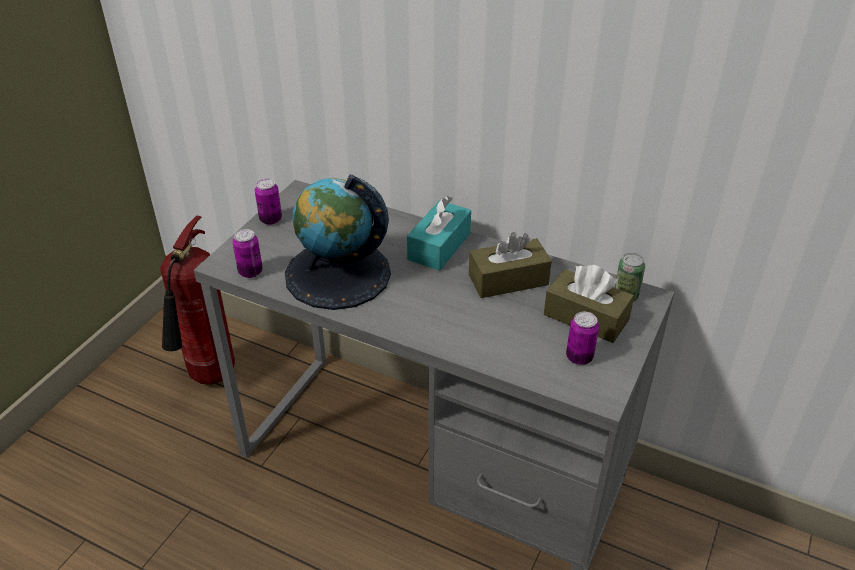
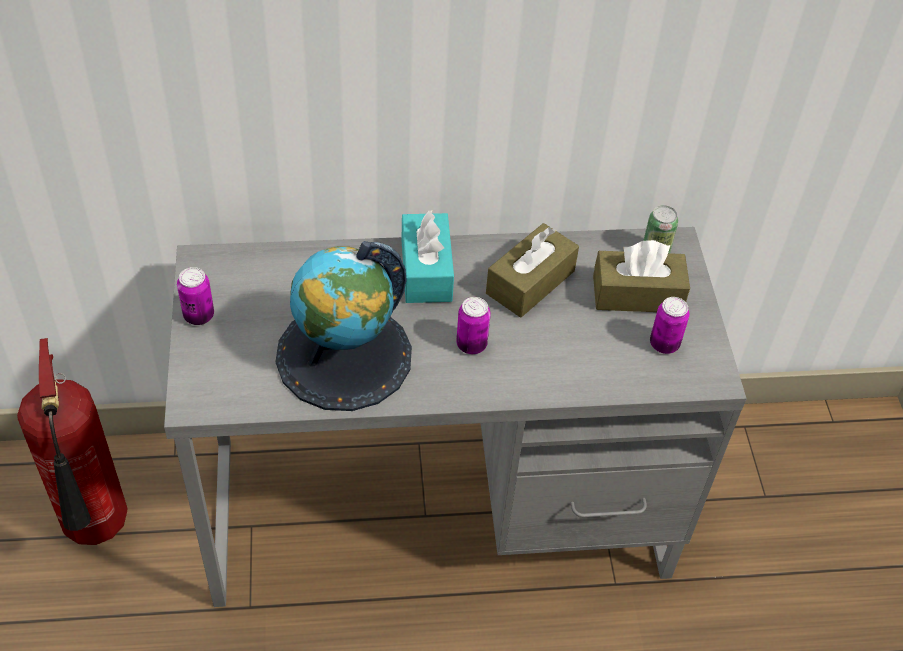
camera: 35 degrees left, 10 degrees up
can [232,229,263,278] -> can moved to [456,297,491,354]

